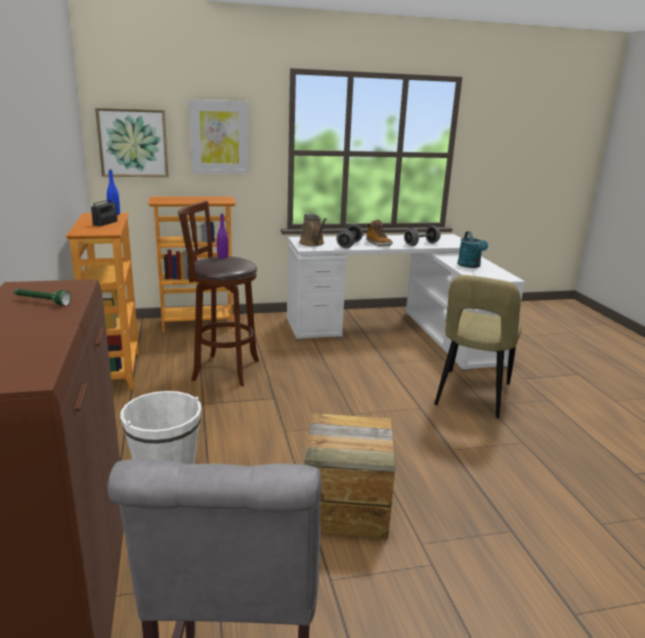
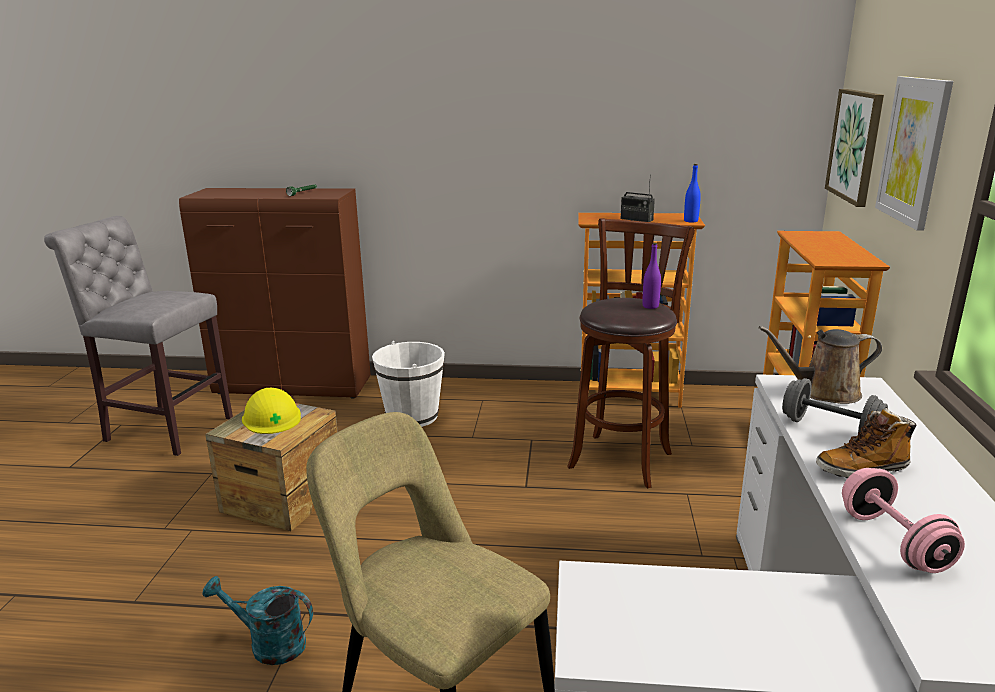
camera: 110 degrees right, 0 degrees up
grey dumbbell [404,226,441,246] -> pink dumbbell [842,468,965,573]
turquoise watering can [457,231,488,268] -> turquoise watering can moved to [202,576,313,665]
none -> yellow hard hat [242,388,301,434]

